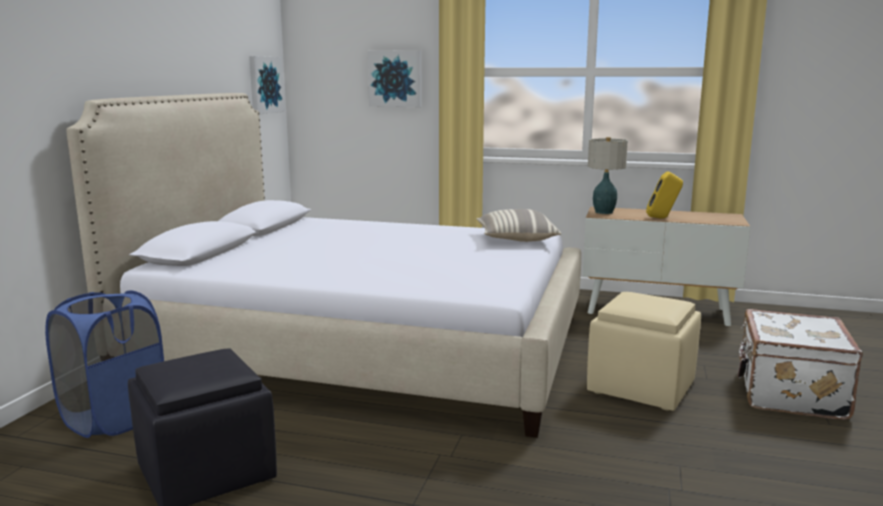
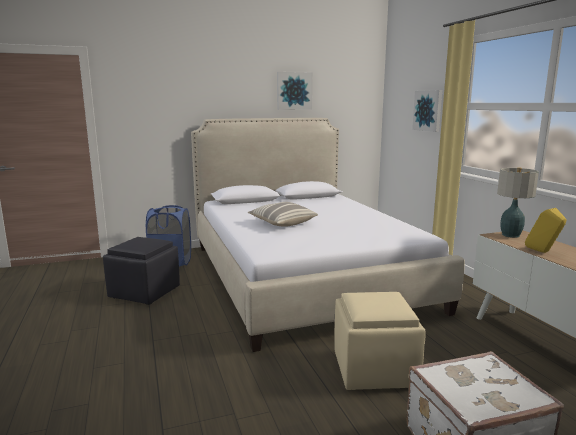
camera: 55 degrees right, 0 degrees up
picture [249,56,285,114] -> picture moved to [277,72,312,110]
pillow [476,209,561,242] -> pillow moved to [248,202,318,227]

